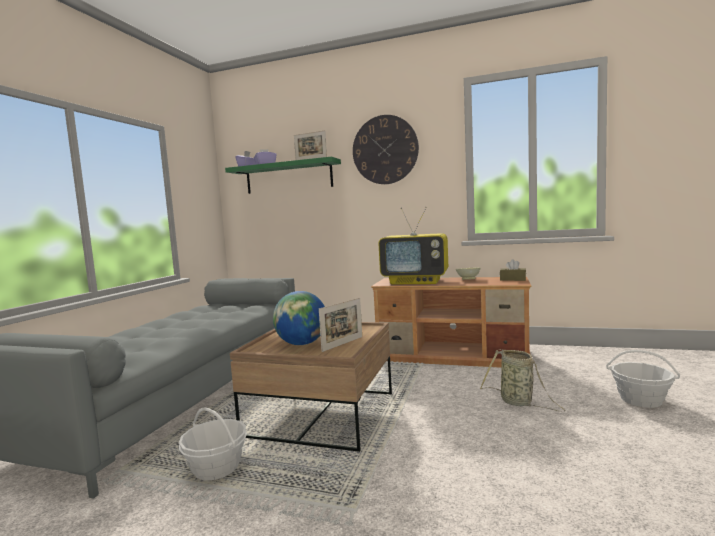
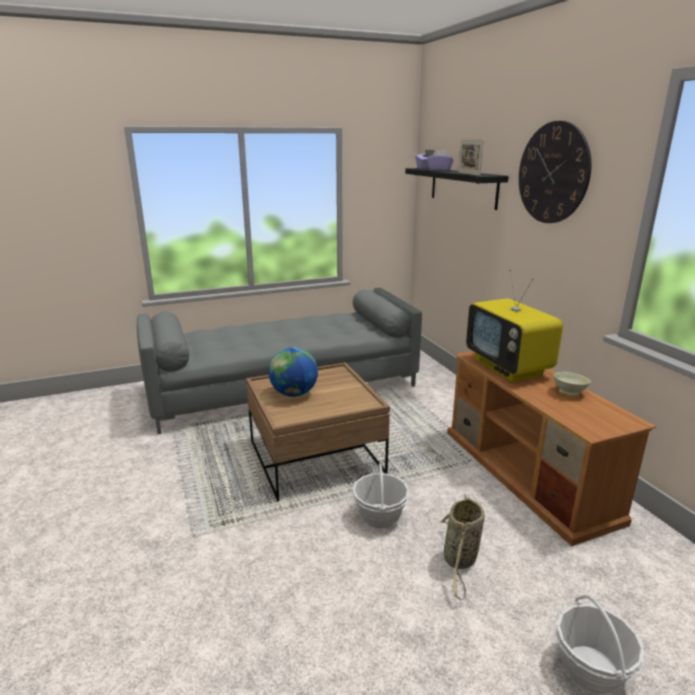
camera: 50 degrees right, 15 degrees up
basket [179,407,247,480] -> basket moved to [352,463,409,528]
green shelf [225,156,341,194] -> black shelf [405,168,509,210]
picture frame [319,298,362,352] -> none
brown tissue box [500,259,526,281] -> none

